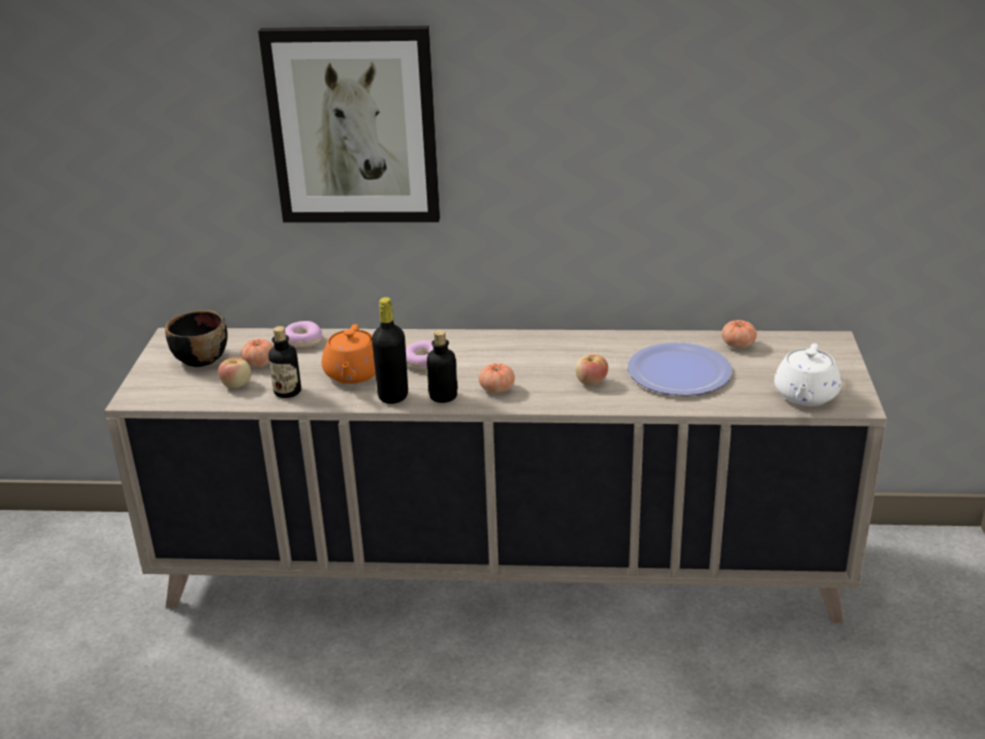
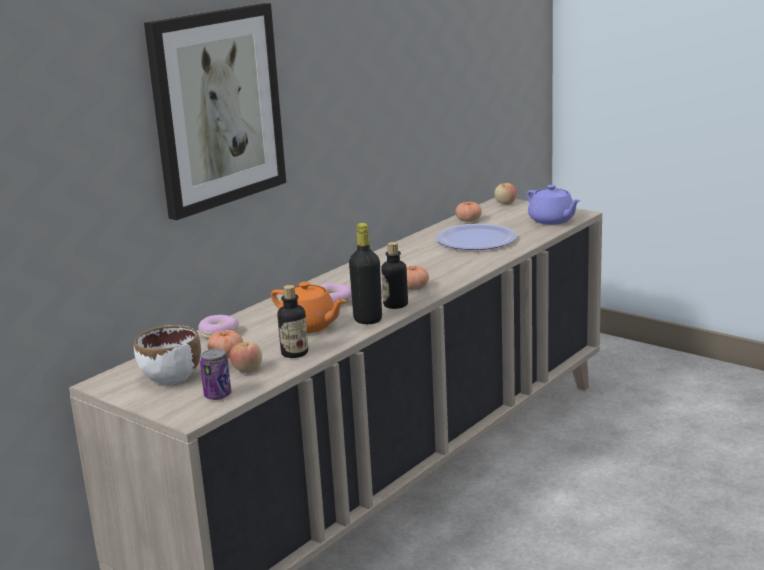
camera: 55 degrees left, 10 degrees down
black bowl [165,310,228,367] -> white bowl [134,325,201,385]
apple [576,354,608,386] -> apple moved to [494,183,517,205]
white teapot [774,343,841,406] -> purple teapot [527,185,581,225]
none -> can [200,349,231,400]

